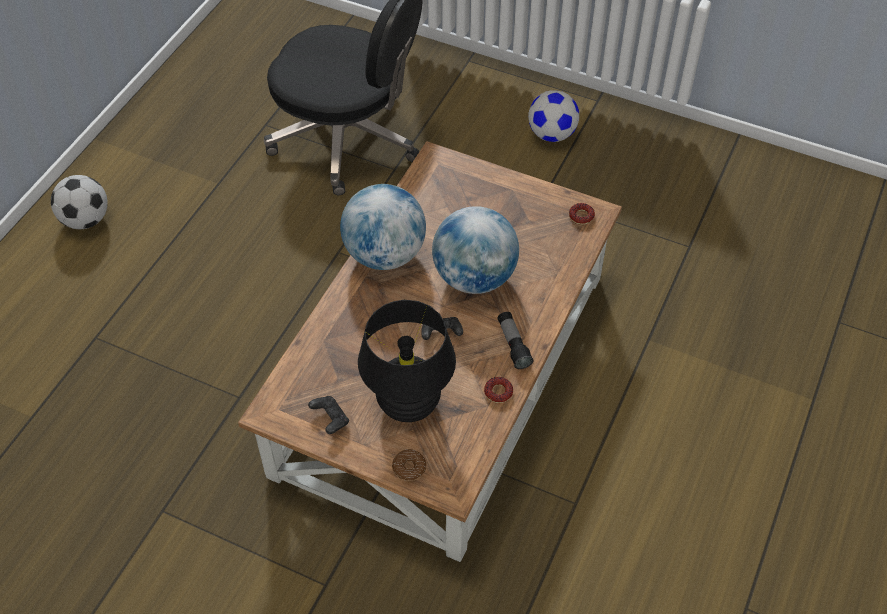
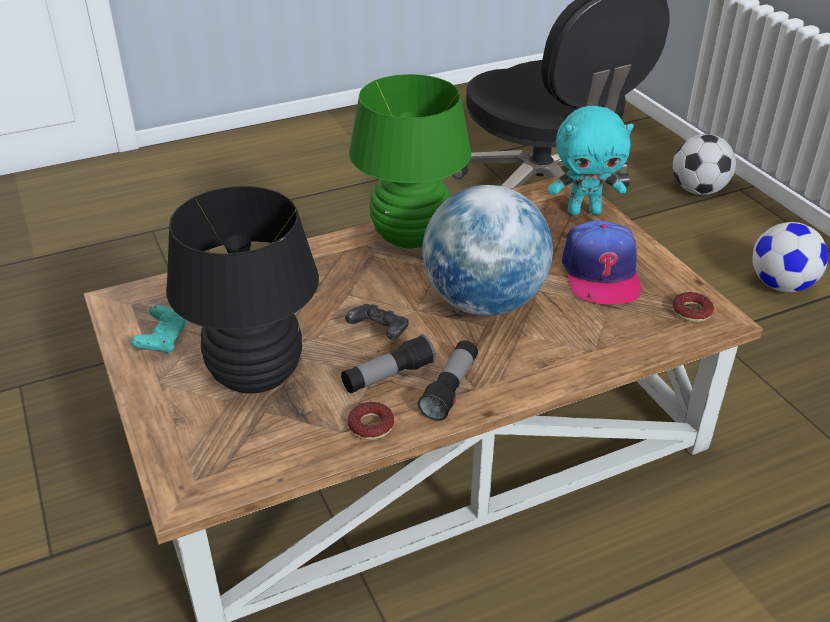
camera: 40 degrees right, 15 degrees down
football [51,175,108,229] -> football moved to [673,134,736,195]
black game controller [308,396,349,434] -> turquoise game controller [131,305,187,354]
globe [340,184,426,270] -> green table lamp [349,74,471,249]
donut [392,449,426,481] -> none
none -> flashlight [341,335,435,393]
none -> turquoise plush toy [548,106,634,215]
none -> cap [562,220,642,304]

